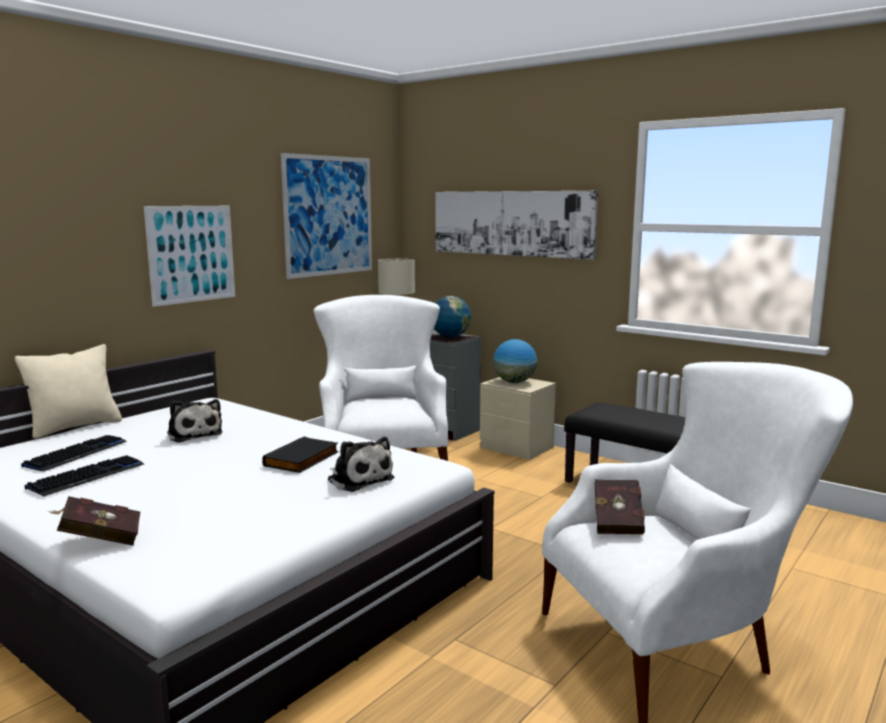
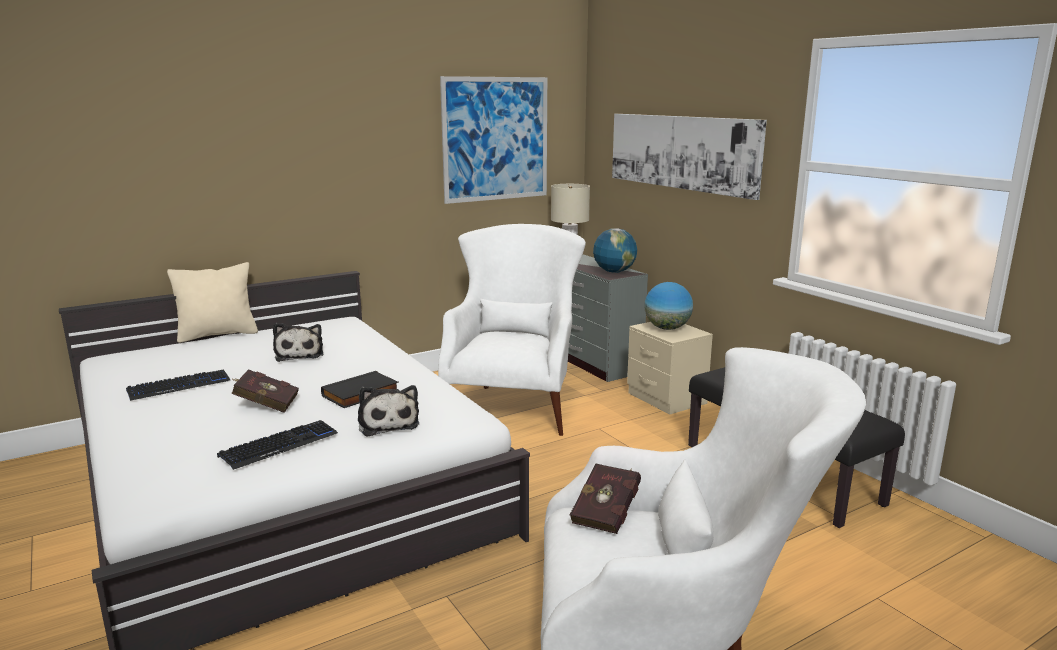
camera: 20 degrees right, 5 degrees up
keyboard [21,435,127,472] -> keyboard moved to [217,420,338,470]
red book [48,496,140,546] -> red book moved to [231,369,299,413]
picture [144,206,235,307] -> none

